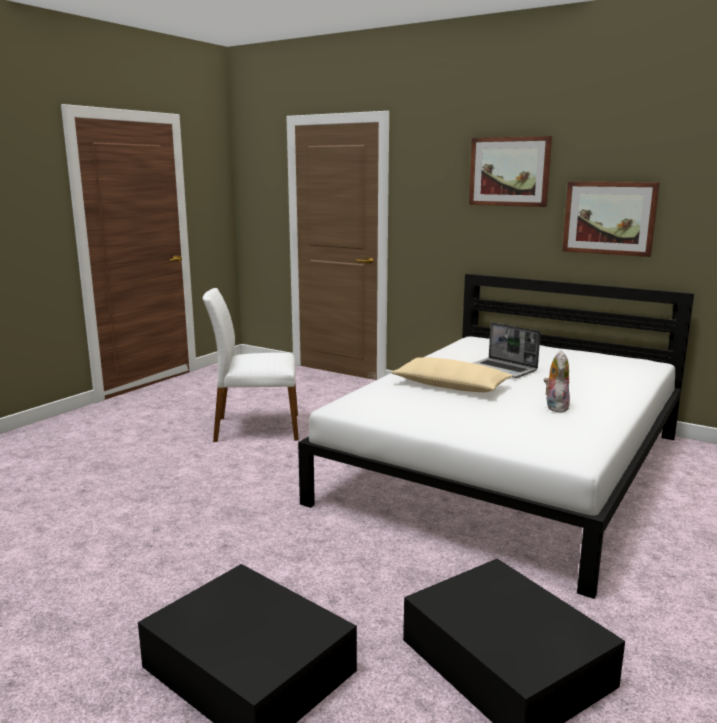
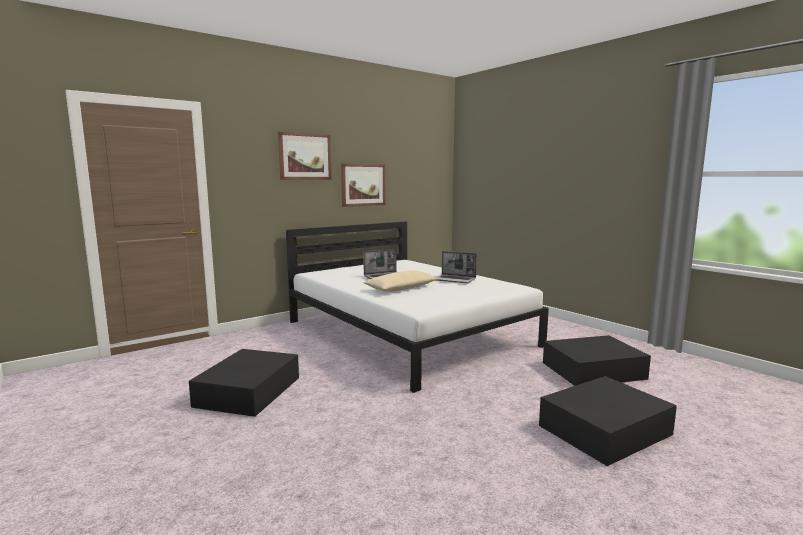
camera: 70 degrees left, 5 degrees down
white chair [203,288,299,442] -> black storage box [189,349,299,417]
plush toy [544,350,570,412] -> laptop [436,251,477,283]

